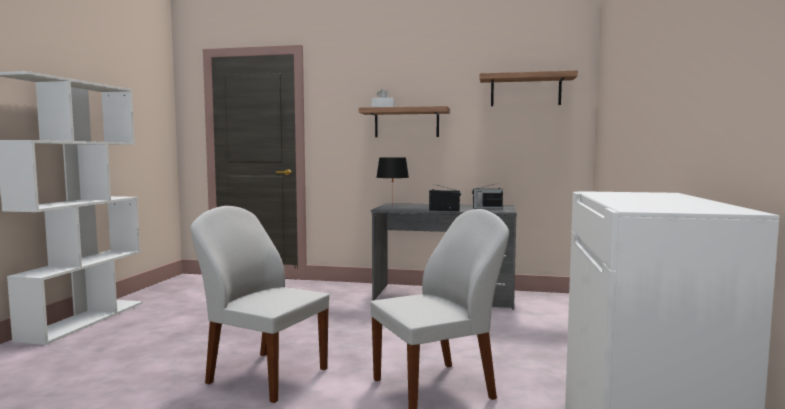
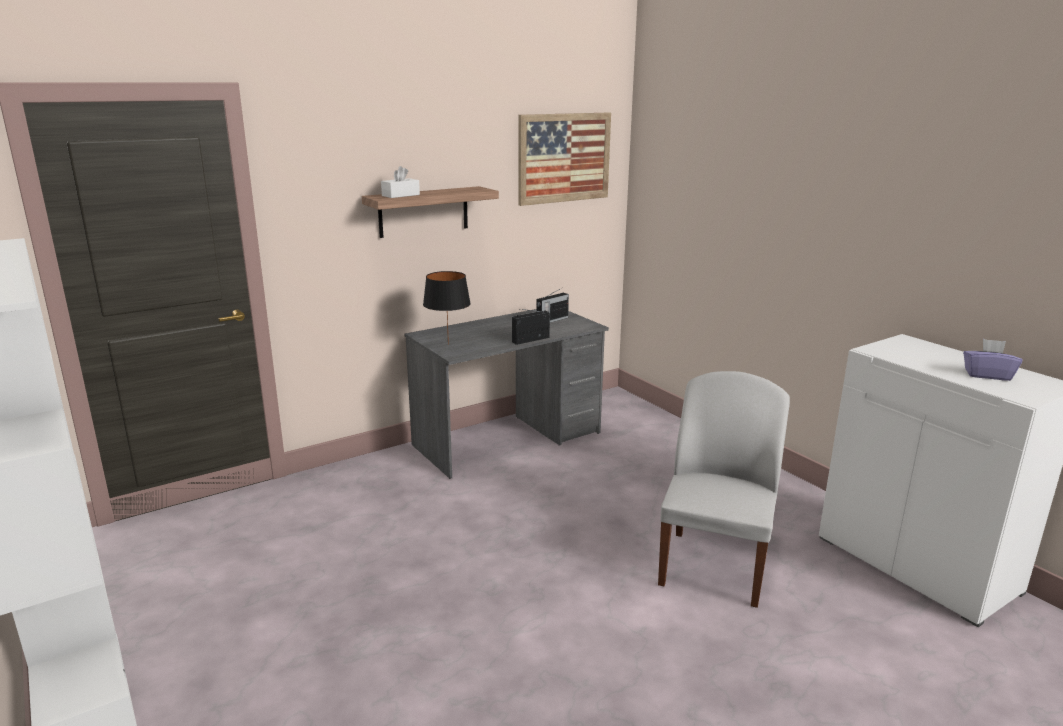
camera: 45 degrees left, 15 degrees up
white chair [190,206,329,403] -> none
shelf [480,70,578,106] -> picture [519,112,611,206]
none -> purple tissue box [963,339,1023,381]

